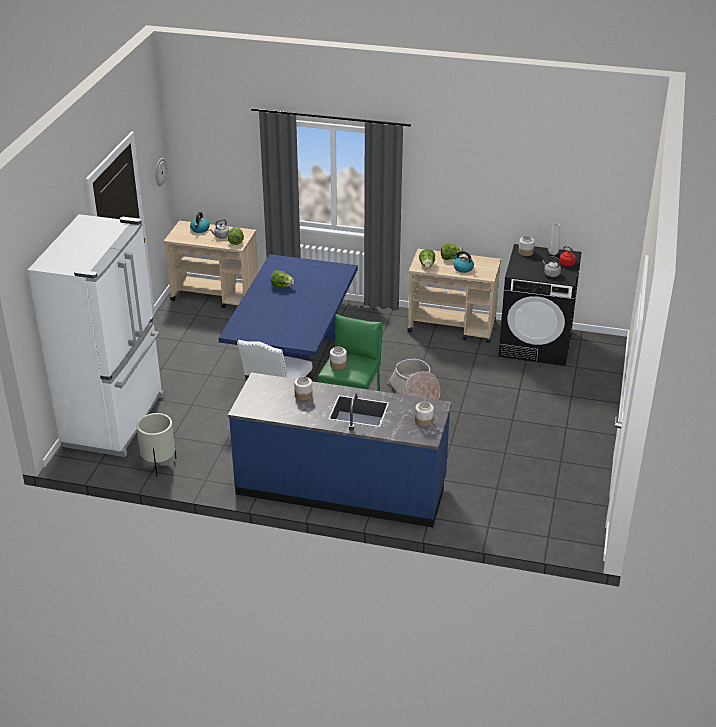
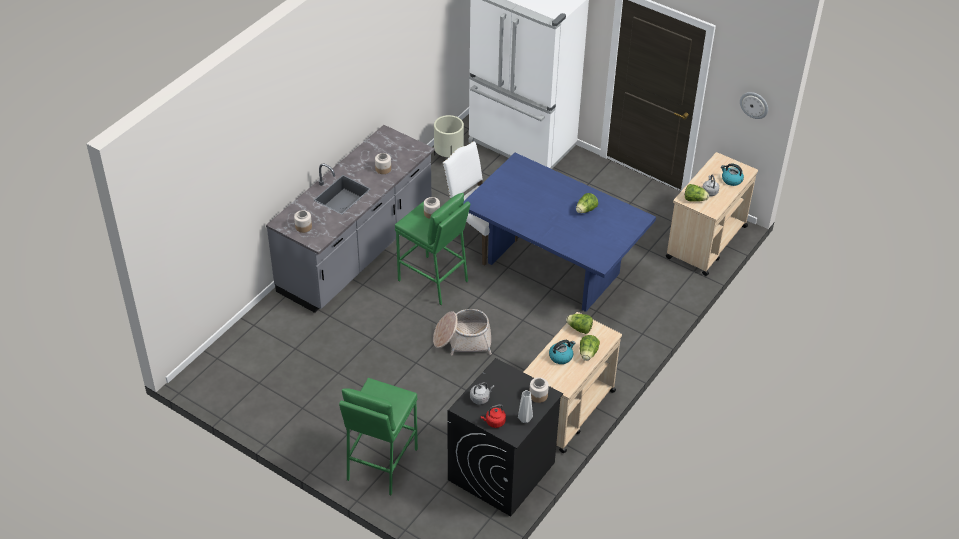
camera: 110 degrees right, 10 degrees up
blue counter [228,373,452,527] -> grey counter [266,125,435,313]
none -> green stool [339,378,418,495]

